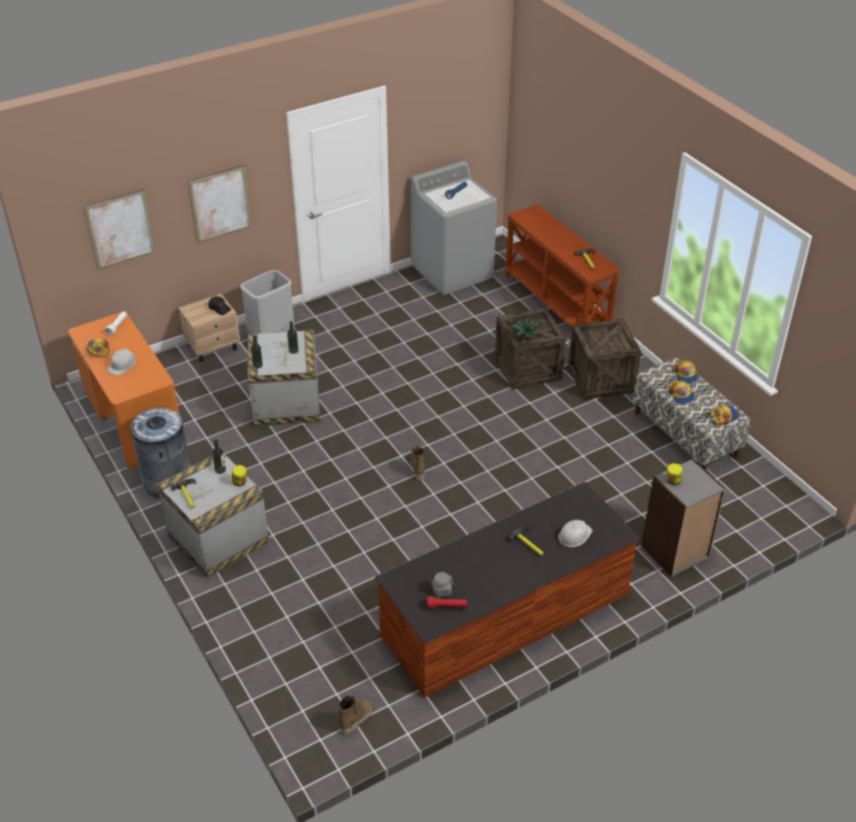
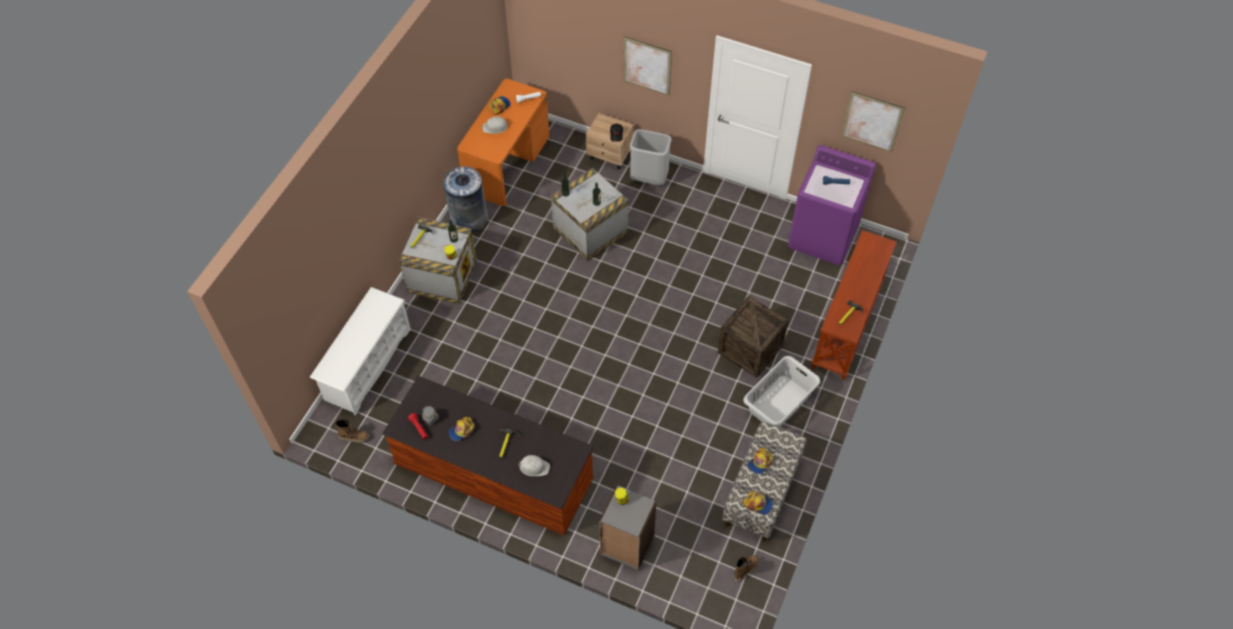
camera: 55 degrees right, 15 degrees up
picture [84,189,156,270] -> picture moved to [841,91,905,152]
boot [410,446,425,481] -> boot moved to [734,555,759,582]
grey washing machine [411,161,497,295] -> purple washing machine [788,145,876,265]
potted plant [509,316,543,339] -> none
crate [568,318,641,400] -> grey laundry basket [743,356,821,427]
cap [675,360,698,383] -> cap moved to [448,417,475,441]
none -> white shoe rack [310,287,411,415]

